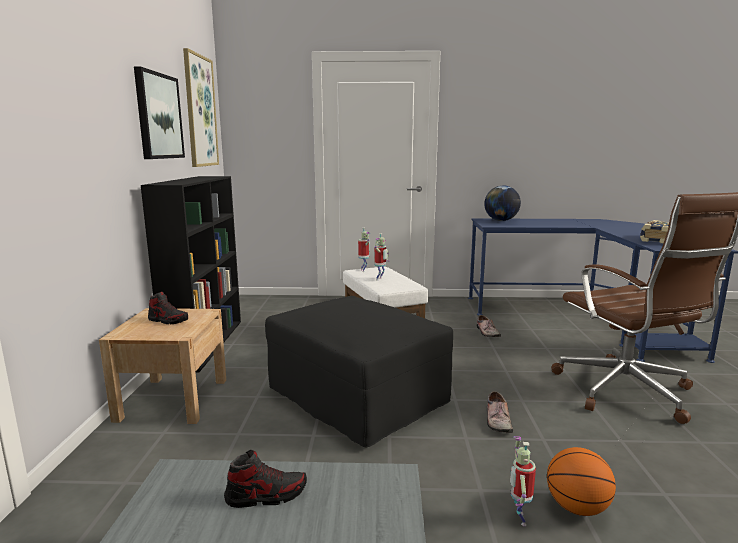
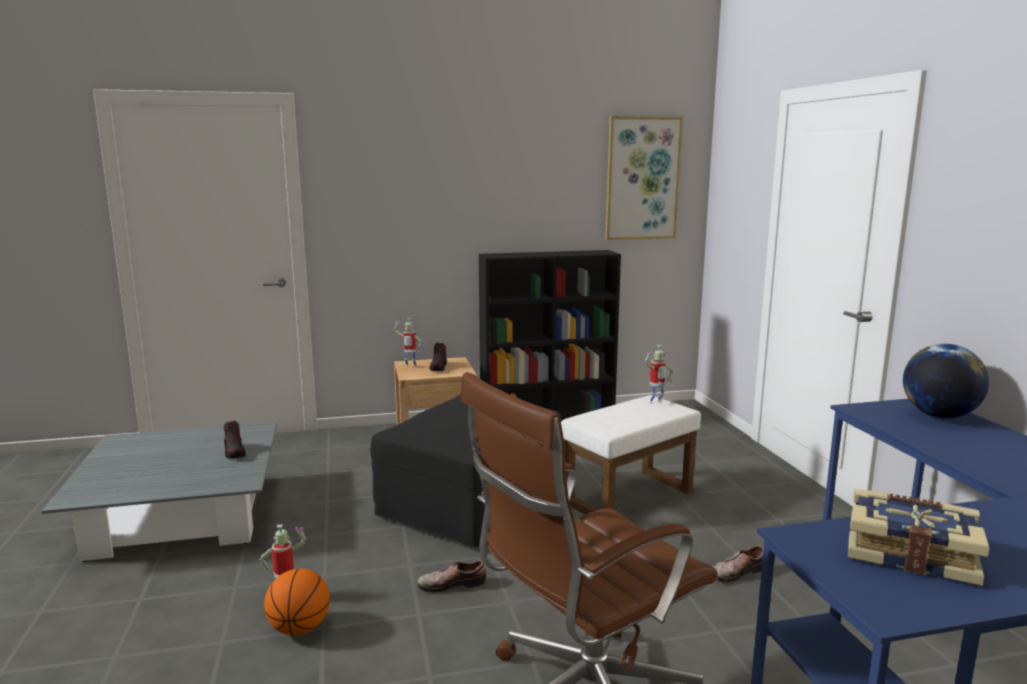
camera: 75 degrees right, 0 degrees up
picture [134,67,185,159] -> none
toy robot [374,233,389,280] -> toy robot moved to [394,318,423,367]

